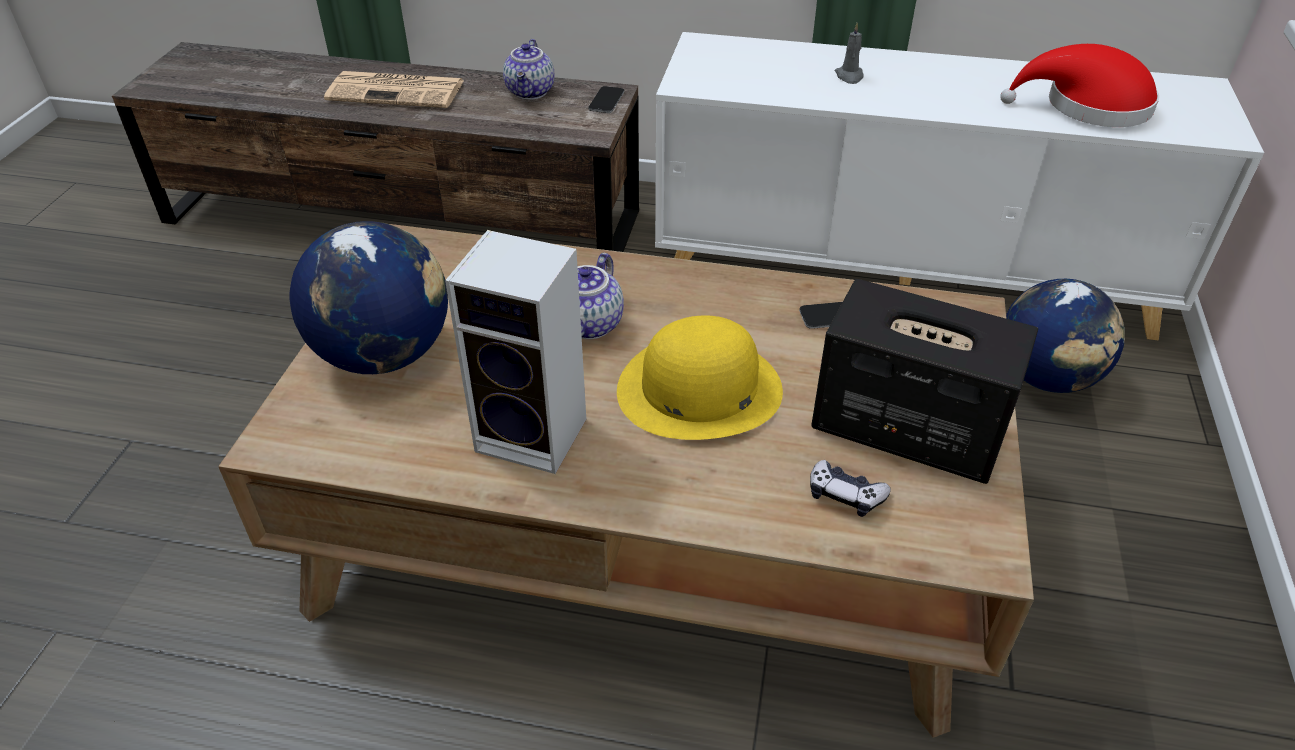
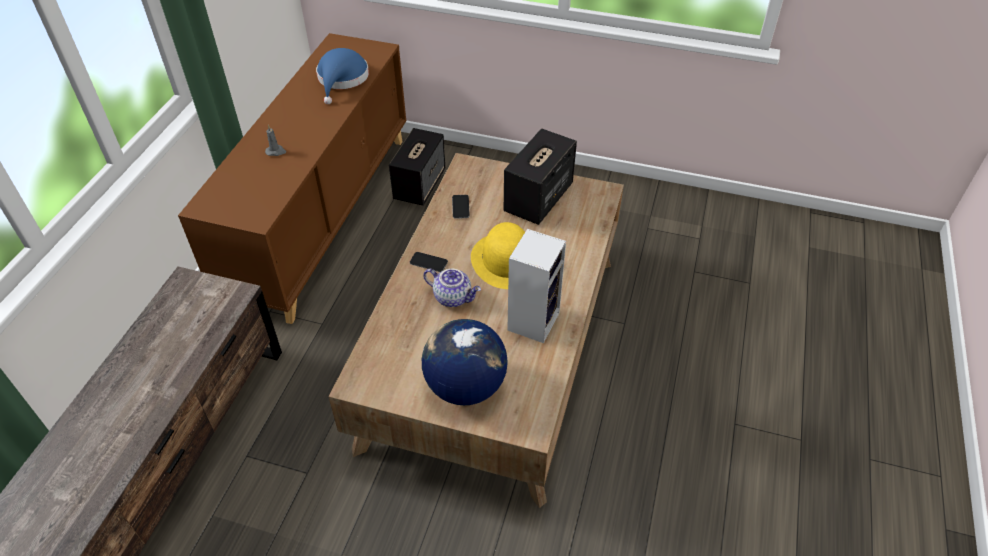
camera: 85 degrees left, 5 degrees up
newspaper [324,71,464,108] -> none
teapot [503,39,555,100] -> none
phone [588,86,624,113] -> phone moved to [410,252,448,272]
white cabinet [655,32,1264,341] -> brown cabinet [178,33,406,324]
game controller [810,460,891,517] -> none
red hat [1000,44,1159,127] -> blue hat [316,48,369,104]
globe [1006,279,1125,393] -> speaker [389,128,445,206]

